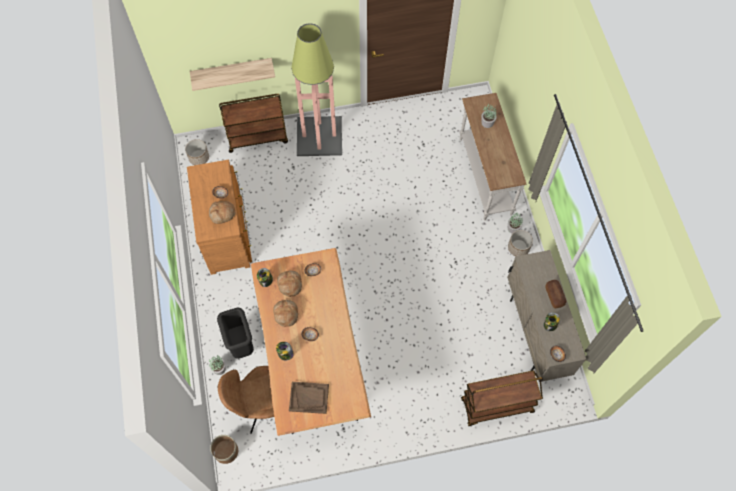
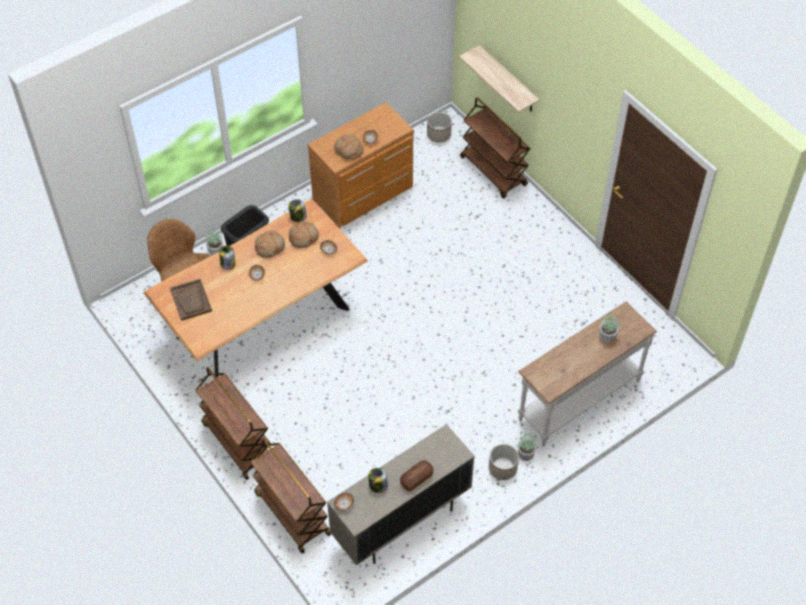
camera: 65 degrees right, 10 degrees down
planter [210,435,238,464] -> none
floor lamp [291,23,342,156] -> none
none -> brown cart [196,367,270,480]

